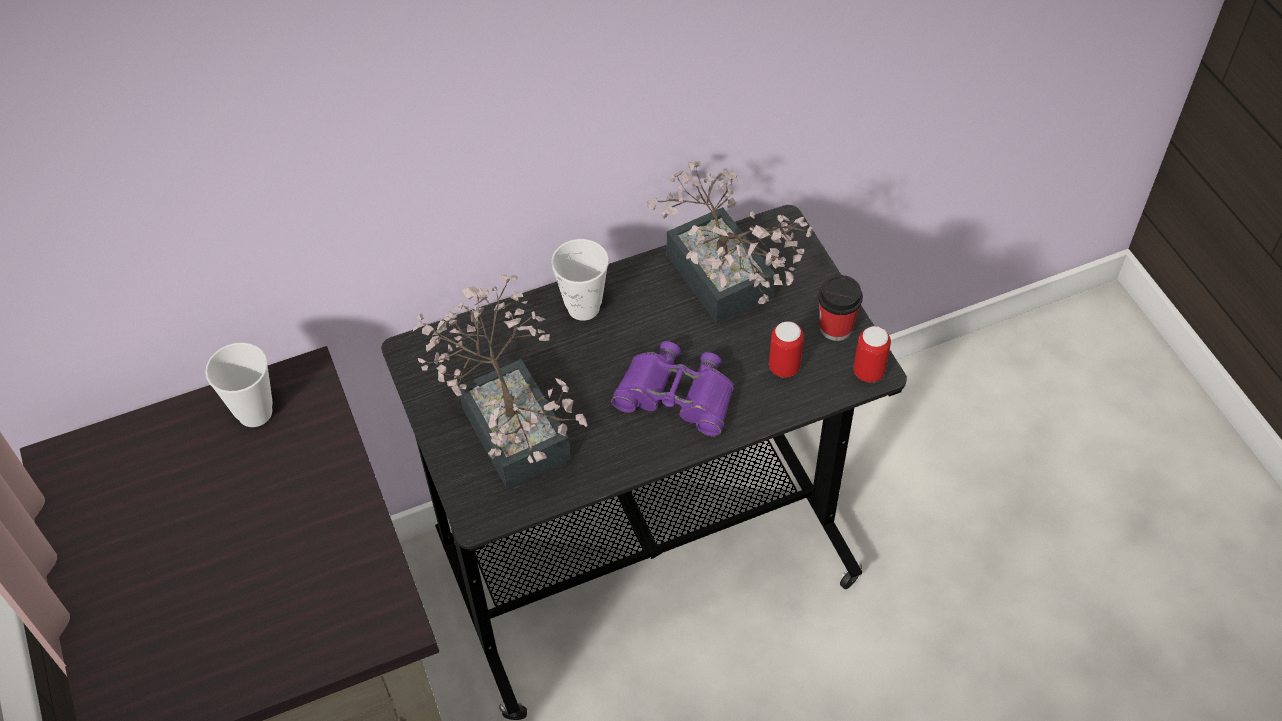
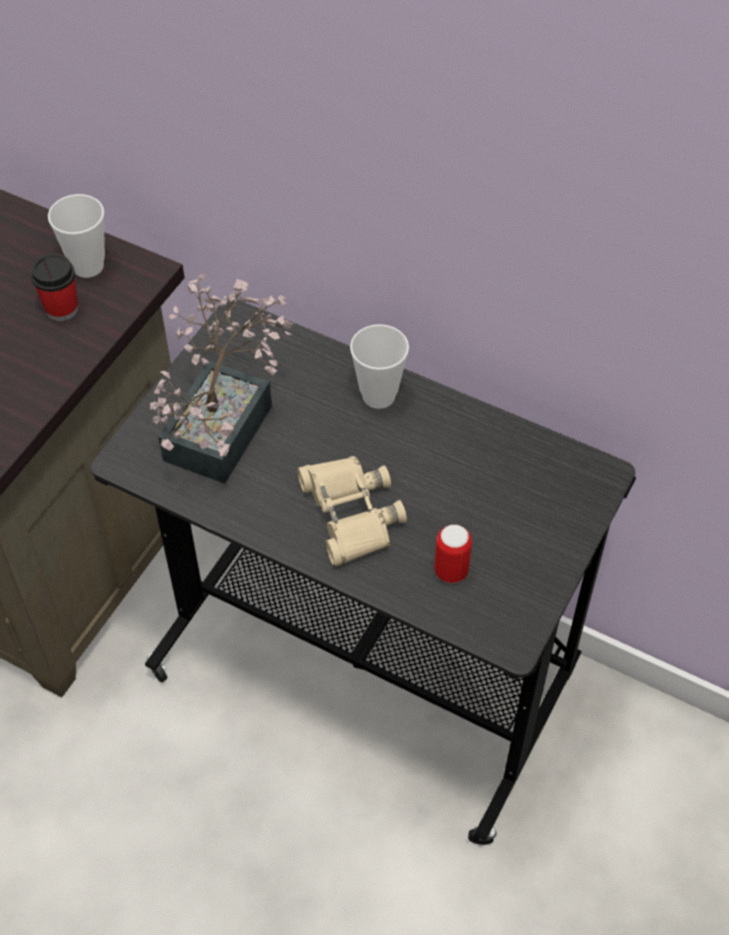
camera: 50 degrees right, 0 degrees up
purple binoculars [611,341,734,436] -> beige binoculars [297,456,407,567]
potted plant [647,160,815,324] -> none
cup [818,275,863,341] -> cup moved to [31,253,78,321]
can [854,326,891,382] -> none

